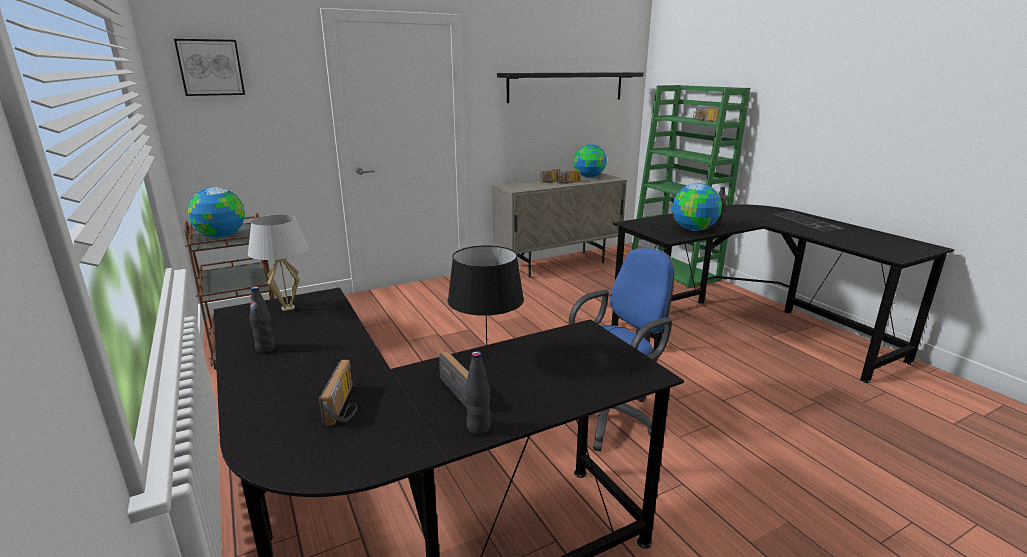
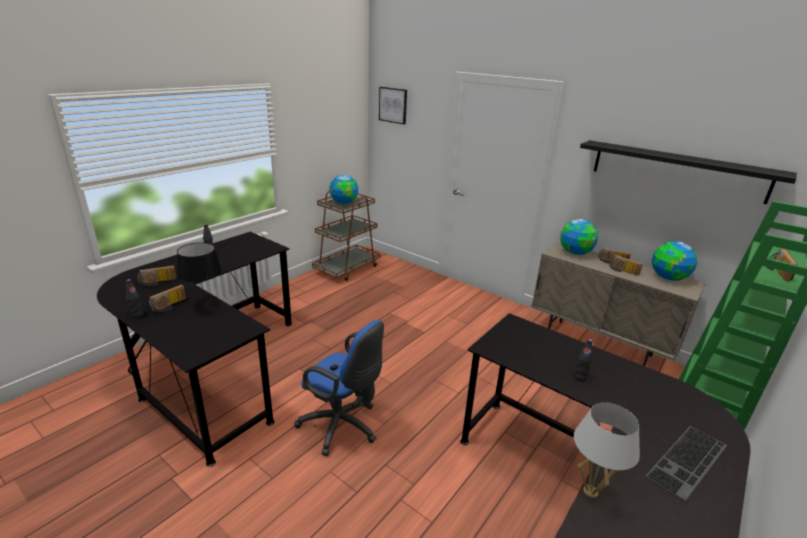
camera: 65 degrees right, 5 degrees up
white table lamp [248,215,309,311] -> white table lamp moved to [574,402,640,498]
globe [672,183,722,231] -> globe moved to [560,219,598,255]

